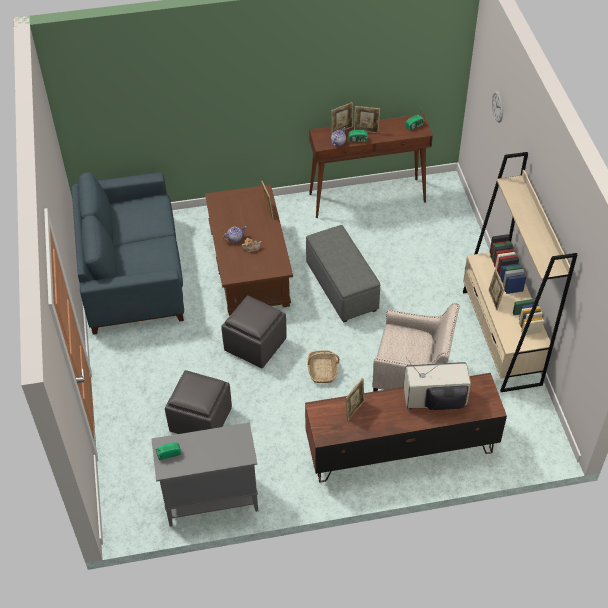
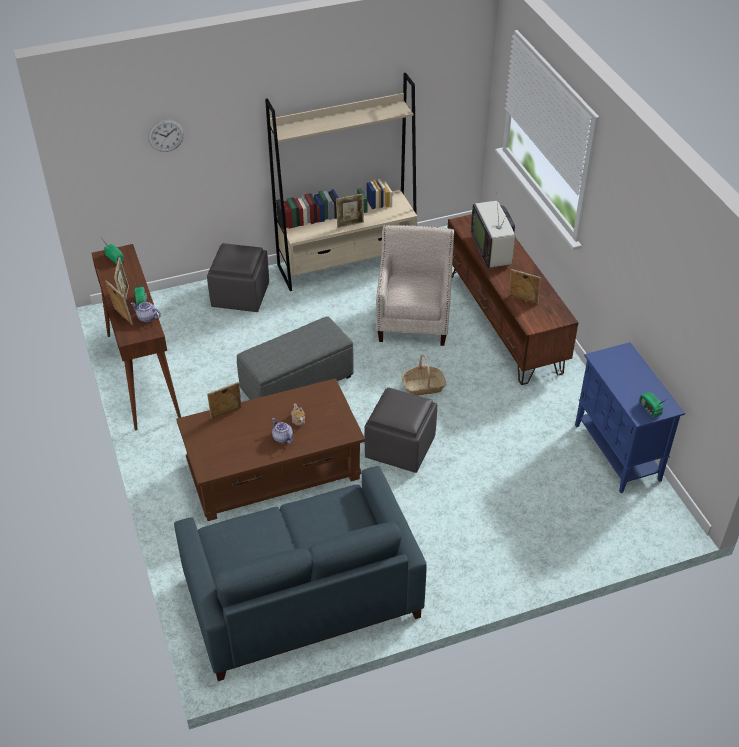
camera: 100 degrees left, 5 degrees down
grey cabinet [152,423,258,526] -> blue cabinet [575,342,685,493]
grey ottoman [165,370,232,434] -> grey ottoman moved to [207,243,269,312]

